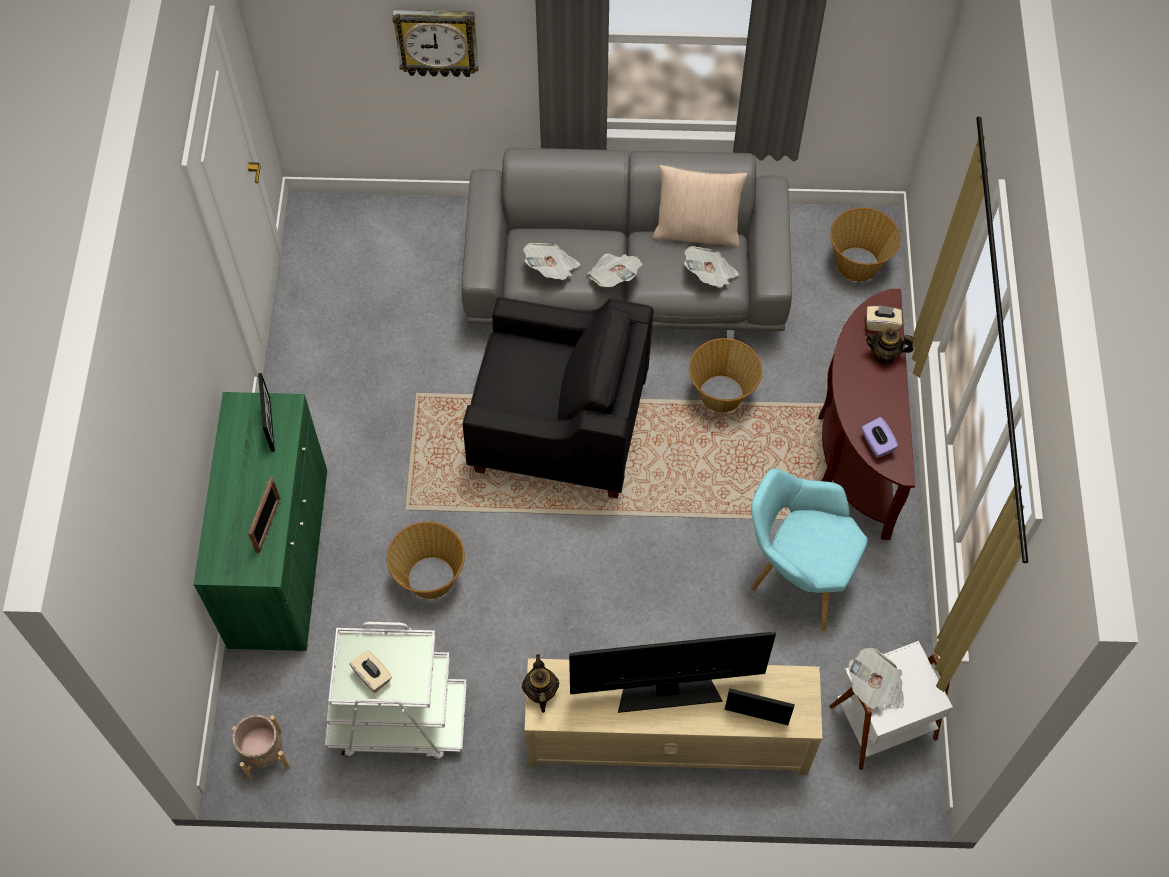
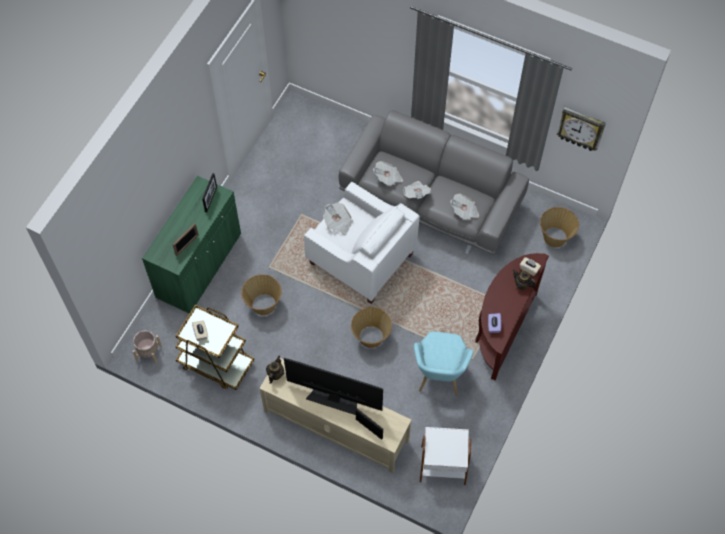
camera: 25 degrees right, 0 degrees up
white cart [325,622,467,760] -> brown cart [175,305,254,390]
wall clock [393,10,479,77] -> wall clock moved to [557,107,606,151]
black armchair [463,297,654,498] -> white armchair [304,182,420,304]
beige pillow [653,165,748,247] -> none
basket [689,338,762,413] -> basket moved to [351,307,392,348]
turquoise armchair [751,468,868,631] -> turquoise armchair turned 135 degrees counterclockwise [414,332,473,396]
newspaper [849,648,904,710] -> newspaper moved to [323,203,353,235]

